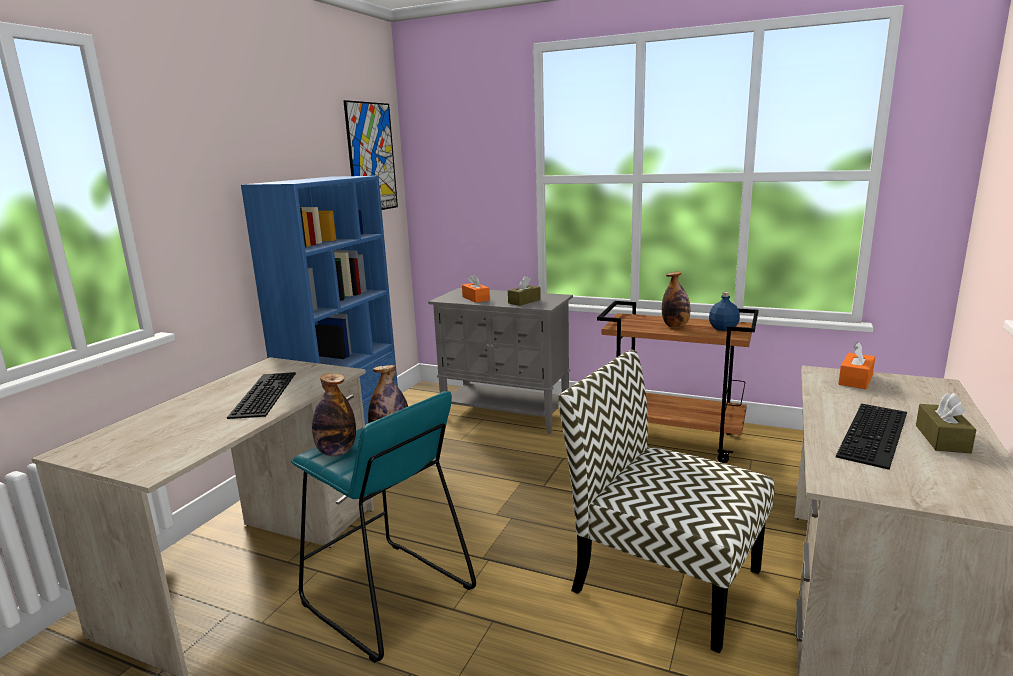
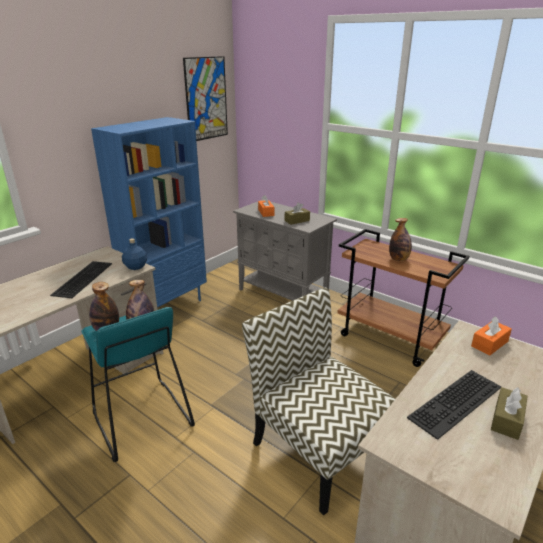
camera: 15 degrees right, 10 degrees up
blue bottle [709,292,740,331] -> blue bottle moved to [122,238,147,270]

